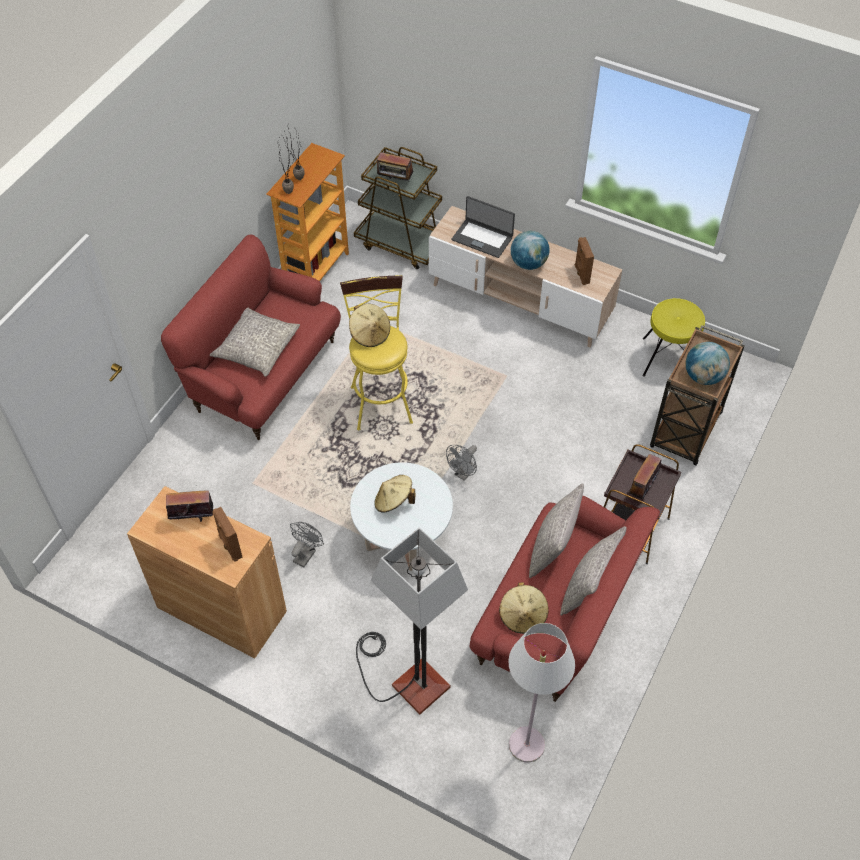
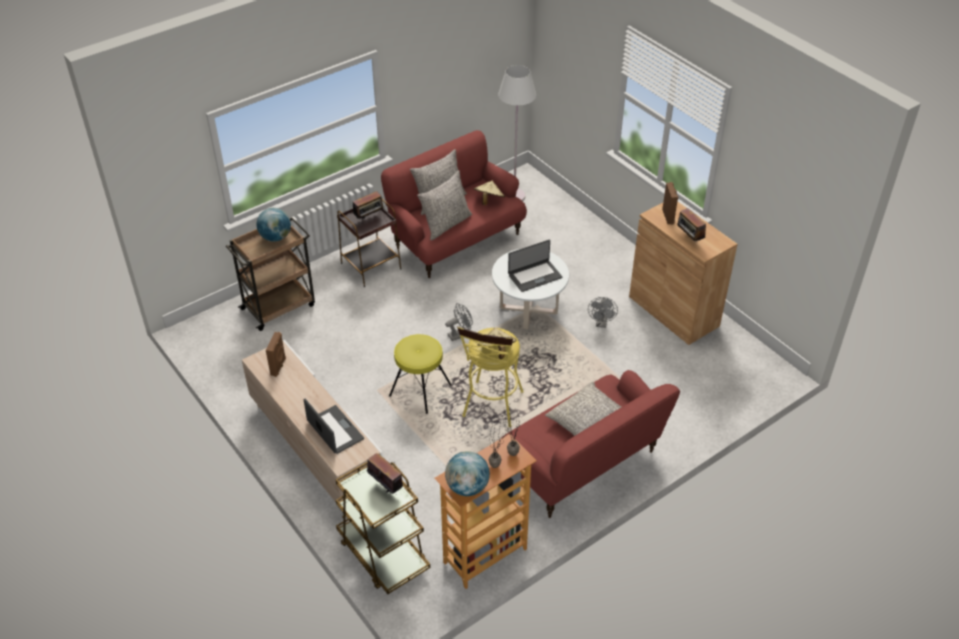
camera: 155 degrees left, 10 degrees down
radio [166,487,213,522] -> radio turned 45 degrees clockwise [677,208,706,242]
grey fan [290,522,324,567] -> grey fan turned 45 degrees counterclockwise [588,297,618,328]
floor lamp [356,528,468,714] -> none
beige hat [375,475,416,513] -> laptop [508,240,562,292]
globe [511,231,550,270] -> globe moved to [445,451,490,496]
yellow stool [643,298,705,377] -> yellow stool moved to [389,334,452,414]

